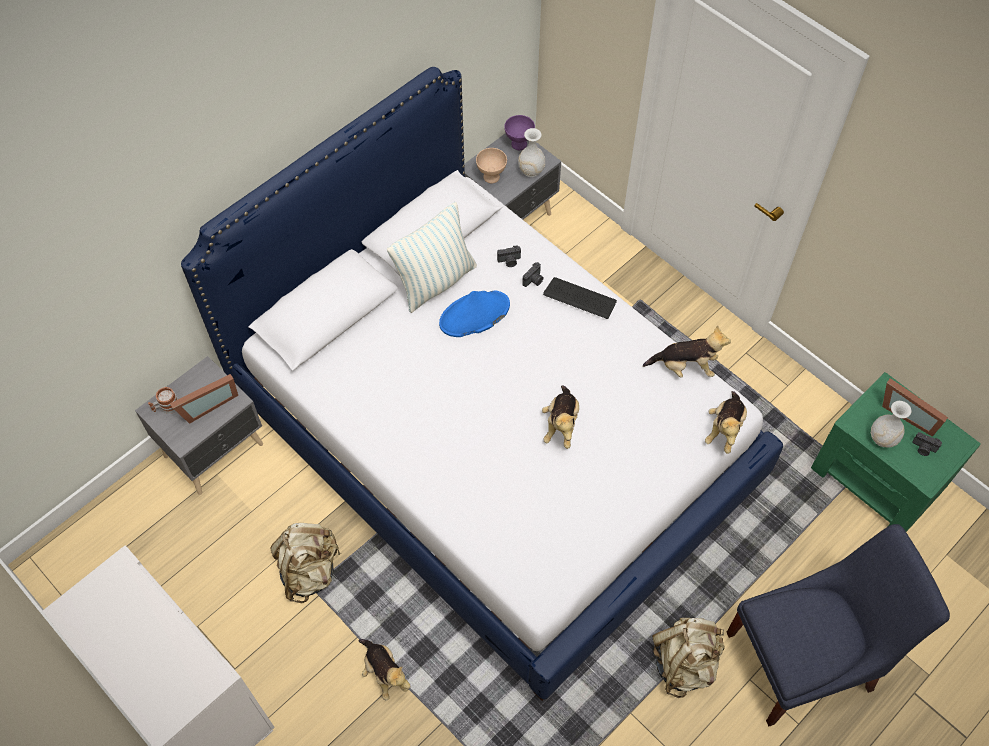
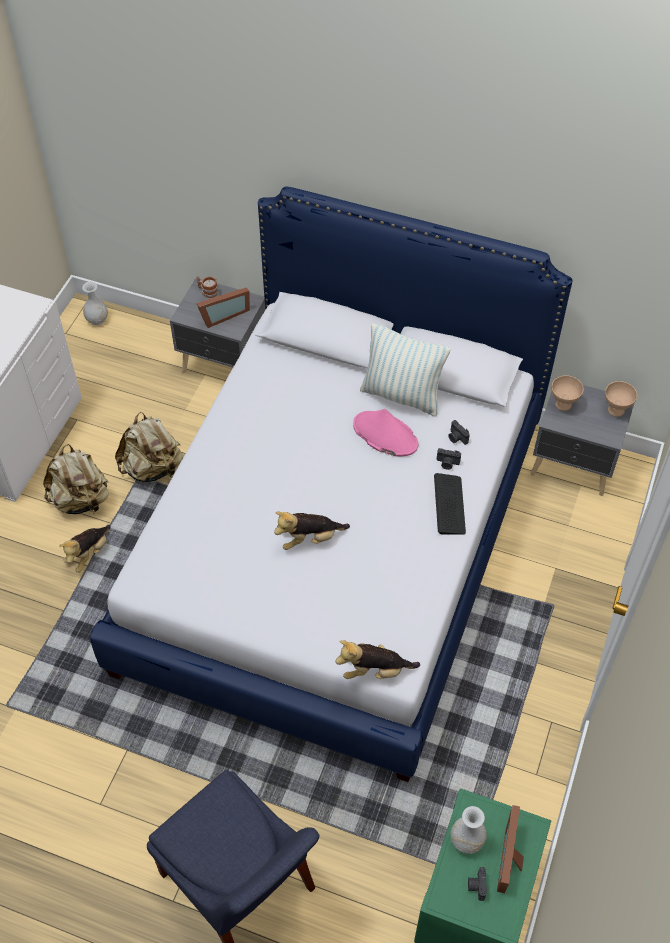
camera: 65 degrees right, 5 degrees down
picture frame [170,374,238,424] -> picture frame turned 60 degrees counterclockwise [196,287,250,328]
blue hat [439,290,510,337] -> pink hat [353,409,418,457]
purple bowl [504,115,535,150] -> beige bowl [605,381,637,417]
white vase [518,128,545,177] -> white vase moved to [82,282,108,325]
plush toy [643,325,731,377] -> none
beige backpack [652,618,725,698] -> beige backpack moved to [43,444,109,514]

